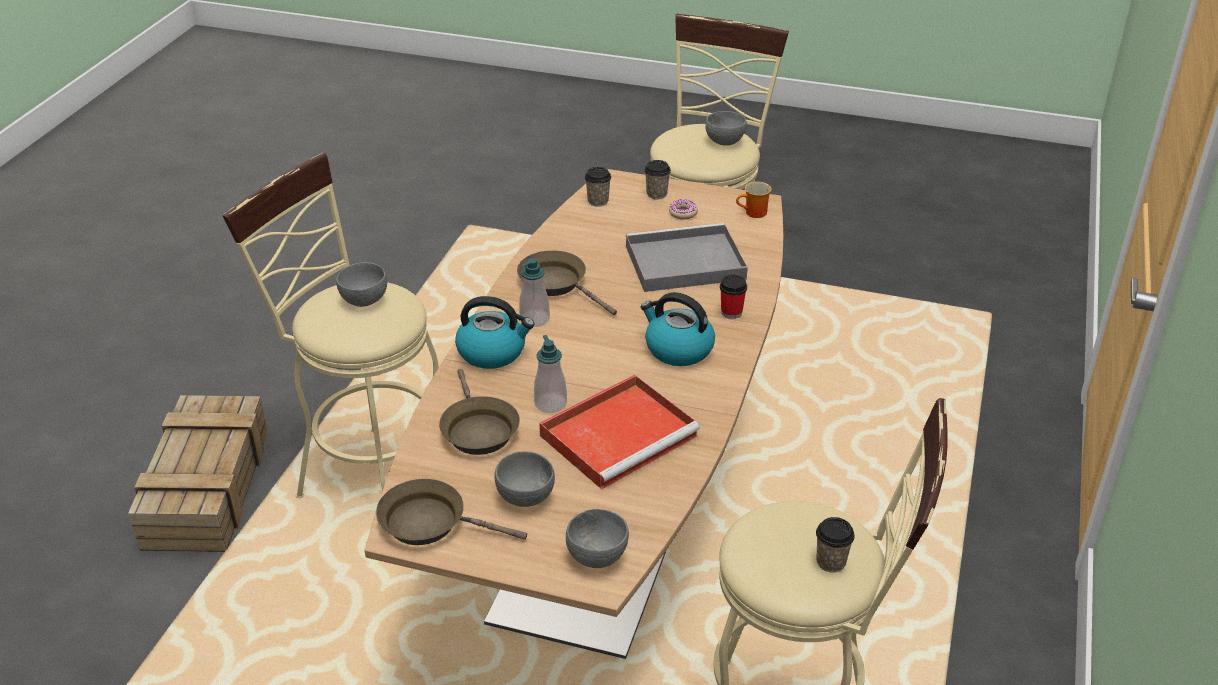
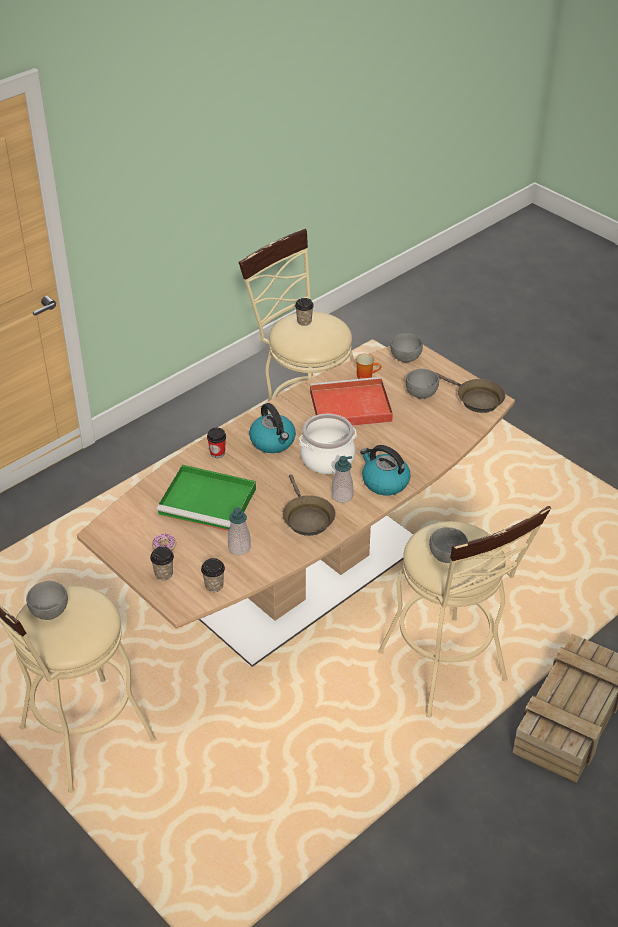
camera: 150 degrees left, 5 degrees up
brown frying pan [439,369,520,455] -> none
soap dispenser [534,335,567,413] -> soap dispenser moved to [228,507,251,555]
grey tray [626,223,748,292] -> green tray [157,465,256,531]
mug [736,182,772,218] -> mug moved to [356,353,381,379]
none -> cooking pot [299,414,357,474]

